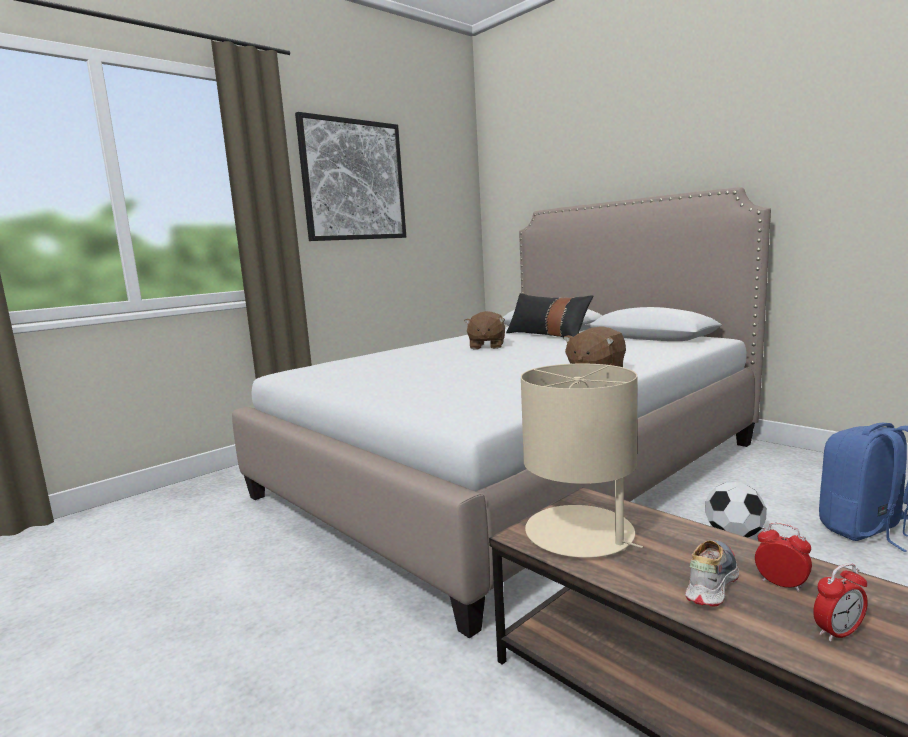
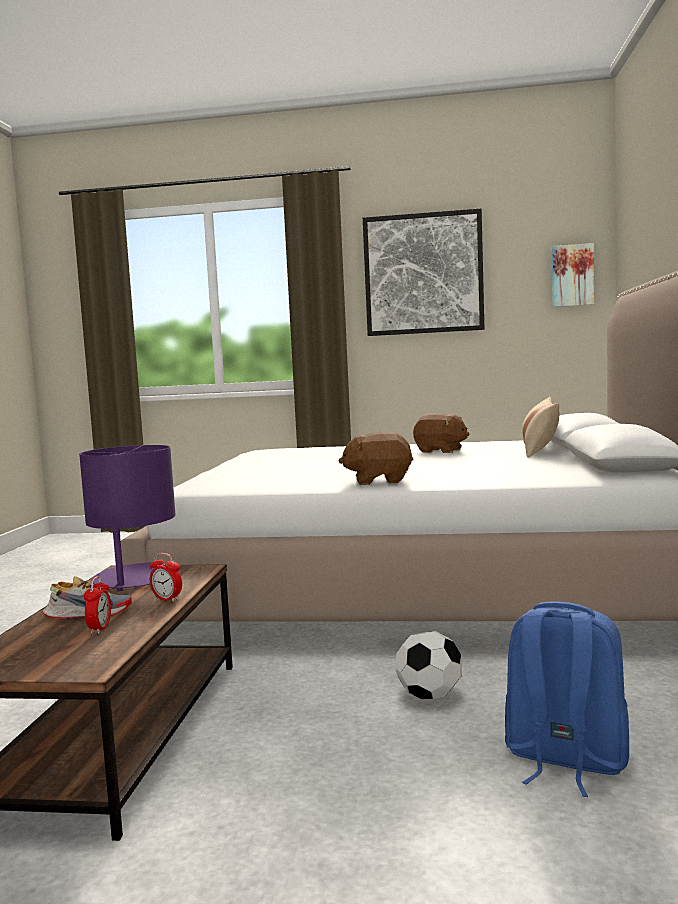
camera: 50 degrees right, 5 degrees down
brown plush toy [464,311,505,349] -> brown plush toy turned 120 degrees counterclockwise [413,413,469,453]
black pillow [506,293,593,337] -> beige pillow [522,397,559,458]
beige table lamp [521,364,643,558] -> purple table lamp [79,445,180,591]
alarm clock [813,563,868,642] -> alarm clock moved to [150,553,182,602]
none -> picture [552,243,594,307]

